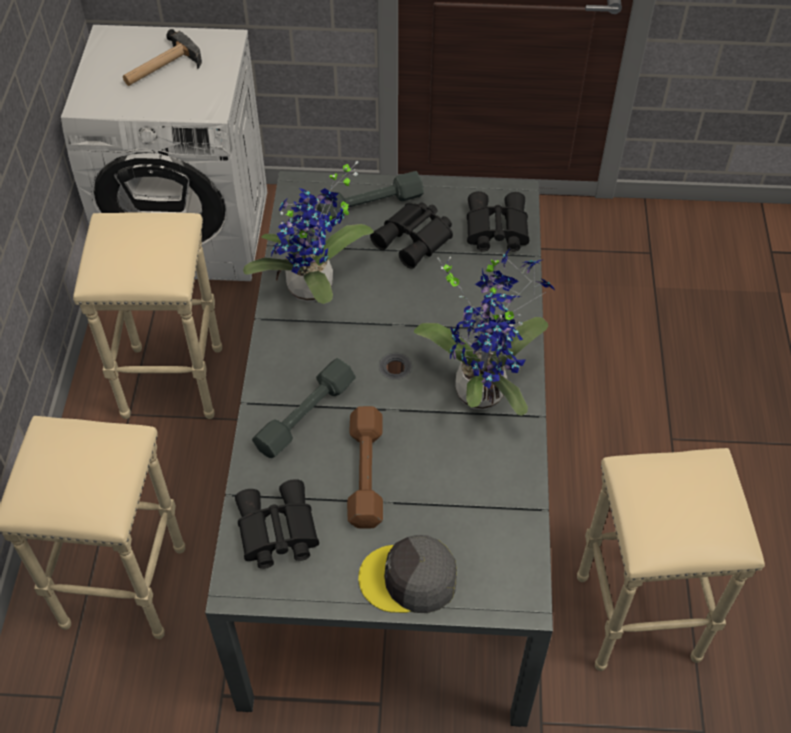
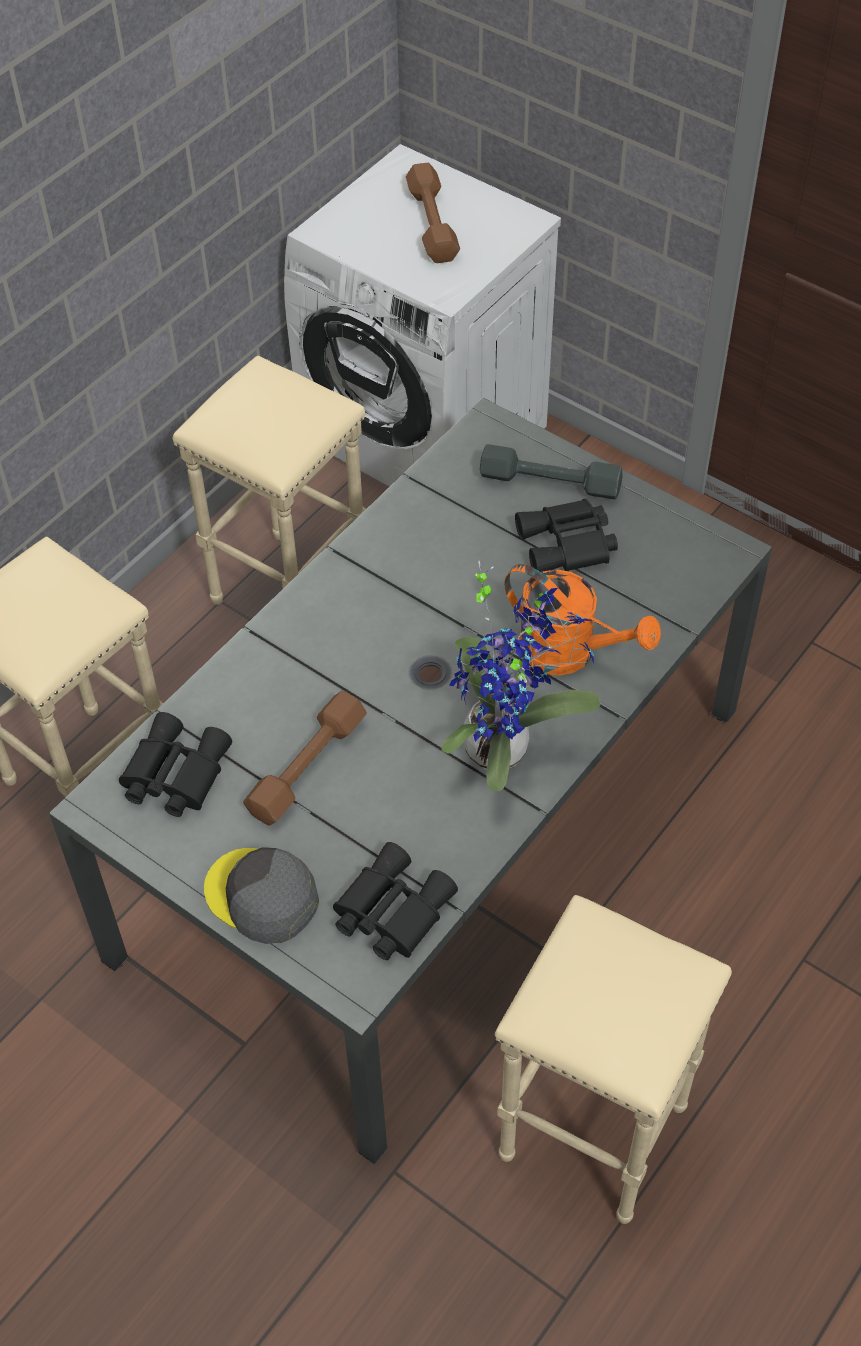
camera: 35 degrees right, 0 degrees up
hammer [123,29,202,86] -> brown dumbbell [406,163,460,263]
potted plant [243,161,374,304] -> none
grey dumbbell [252,358,356,458] -> none
black binoculars [467,191,529,252] -> black binoculars moved to [333,842,458,960]
none -> orange watering can [504,564,661,676]

